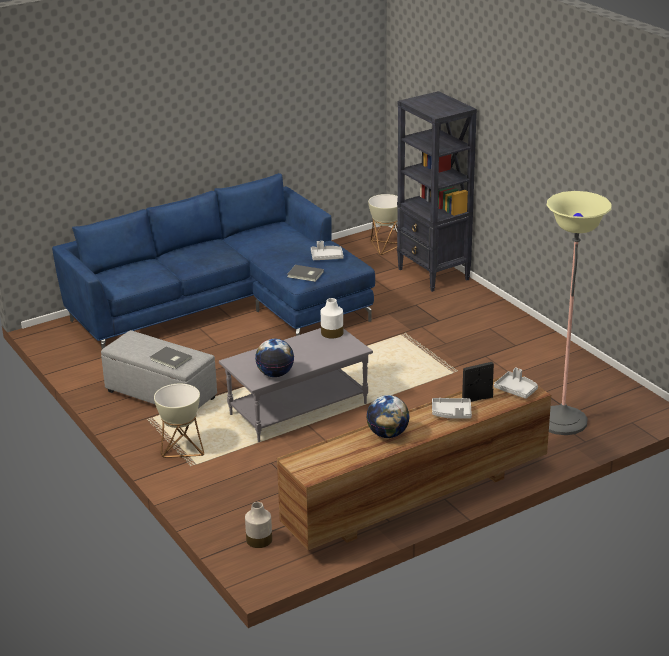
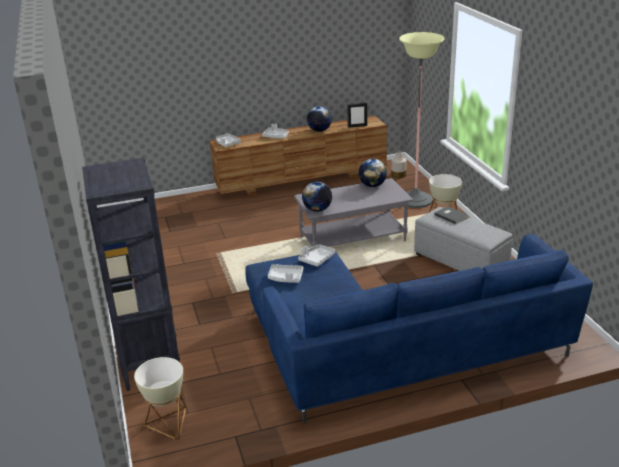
camera: 165 degrees left, 0 degrees up
grey book [287,265,324,282] -> grey tray [298,245,336,267]
white vase [321,298,343,339] -> globe [302,182,332,212]
picture frame [462,362,494,402] -> picture frame moved to [348,103,367,128]
floor lamp [547,191,612,435] -> floor lamp moved to [399,32,445,208]

